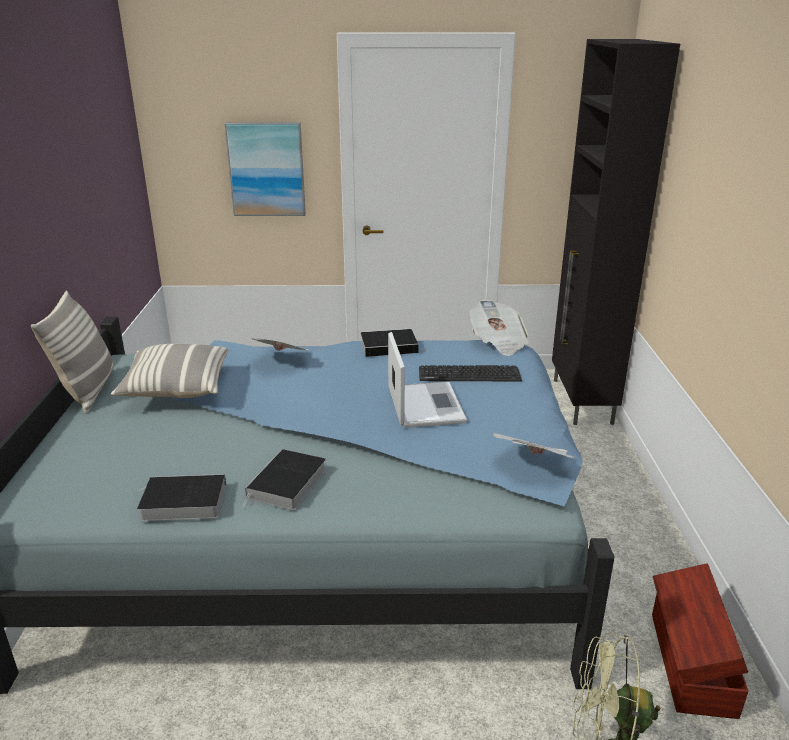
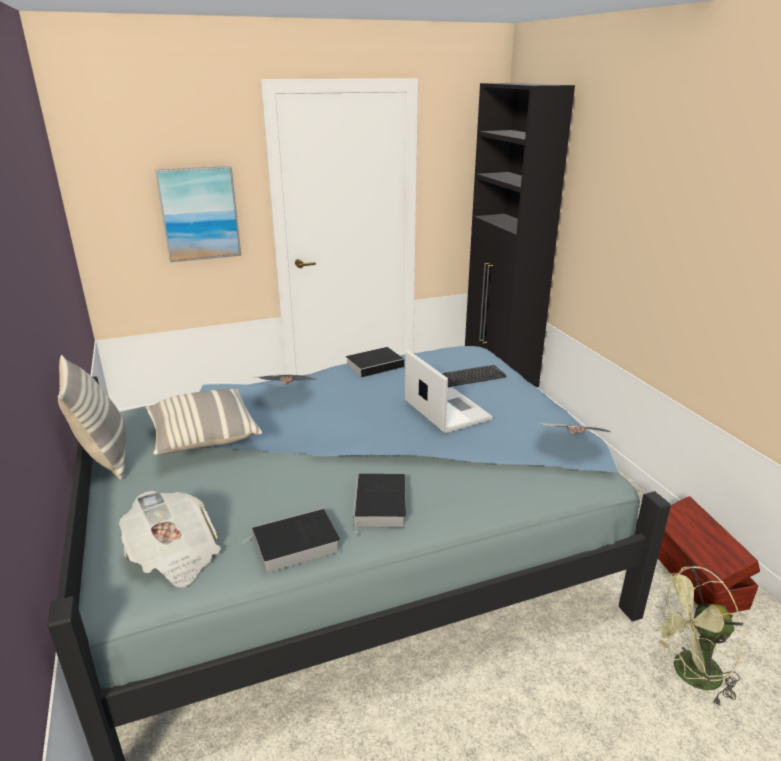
camera: 20 degrees left, 0 degrees up
newspaper [469,299,530,356] -> newspaper moved to [119,491,221,588]

